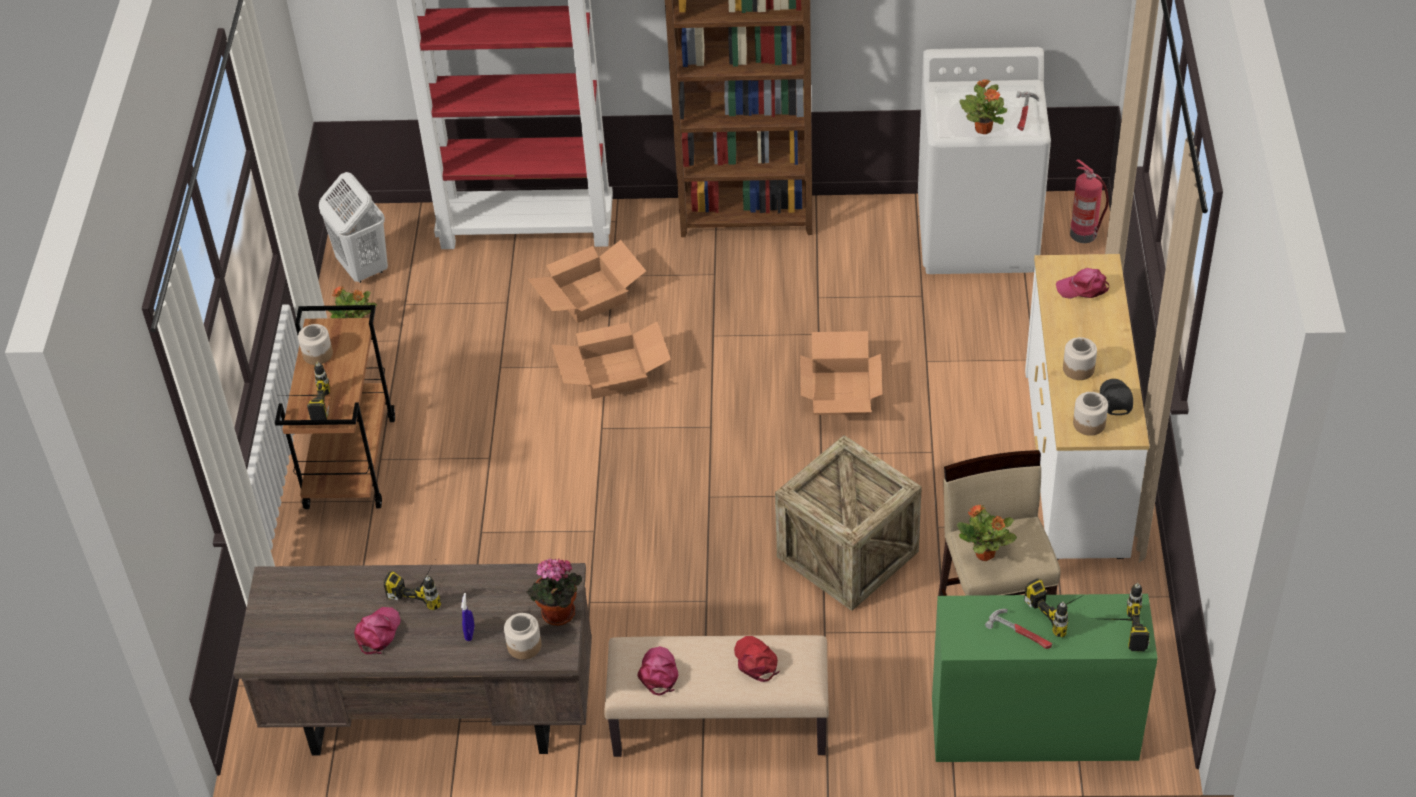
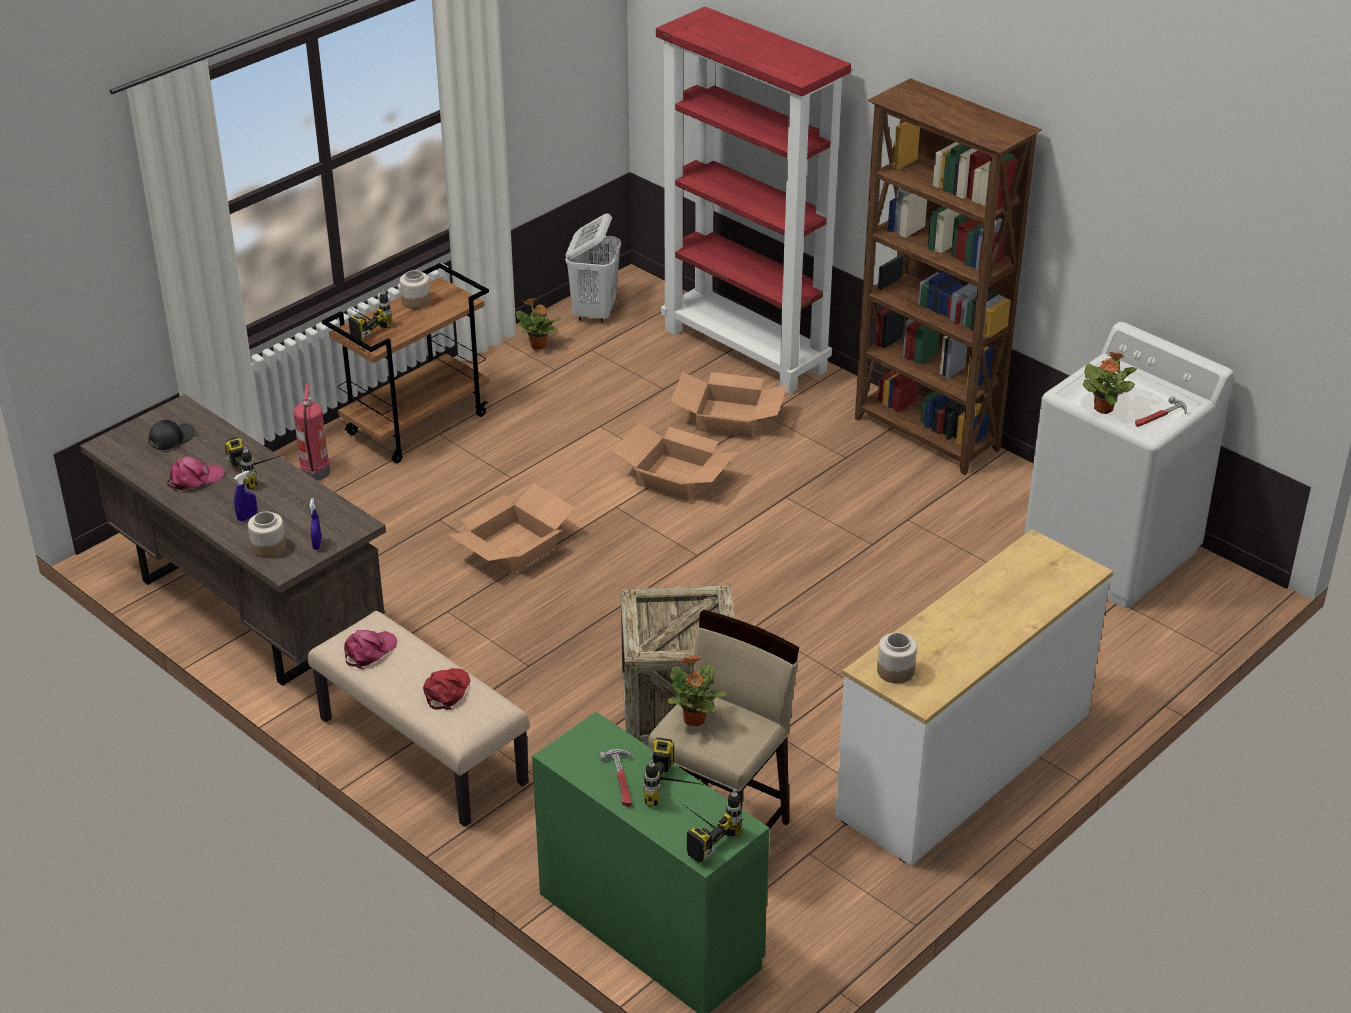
camera: 40 degrees right, 10 degrees down
potted plant [526,558,582,626] -> blue spray bottle [310,498,321,550]
cardboard box [800,331,883,415] -> cardboard box moved to [448,484,575,574]
pink cap [1056,268,1109,299] -> none
jar [1063,337,1097,380] -> none
fire extinguisher [1070,159,1109,243] -> fire extinguisher moved to [293,384,330,481]
black cap [1100,379,1133,415] -> black cap moved to [149,420,195,450]

